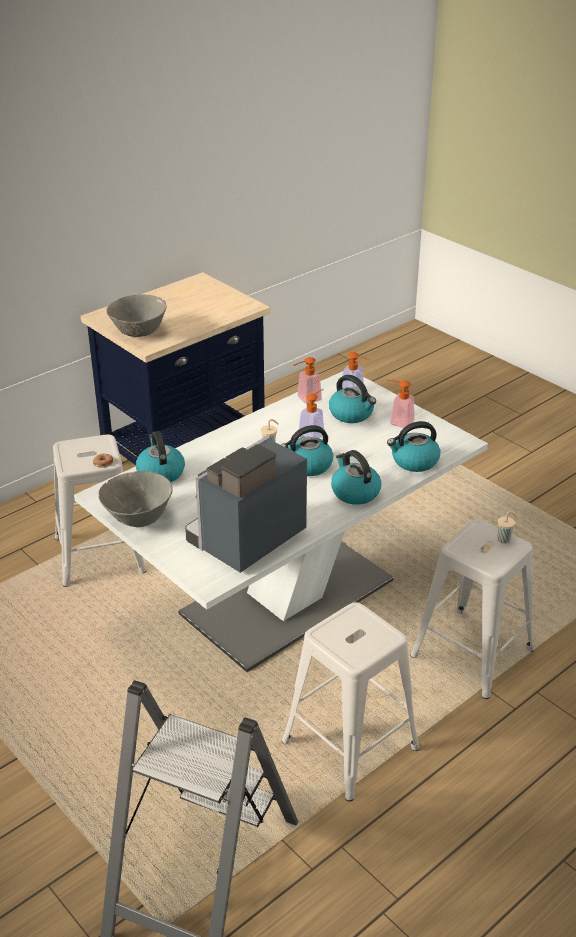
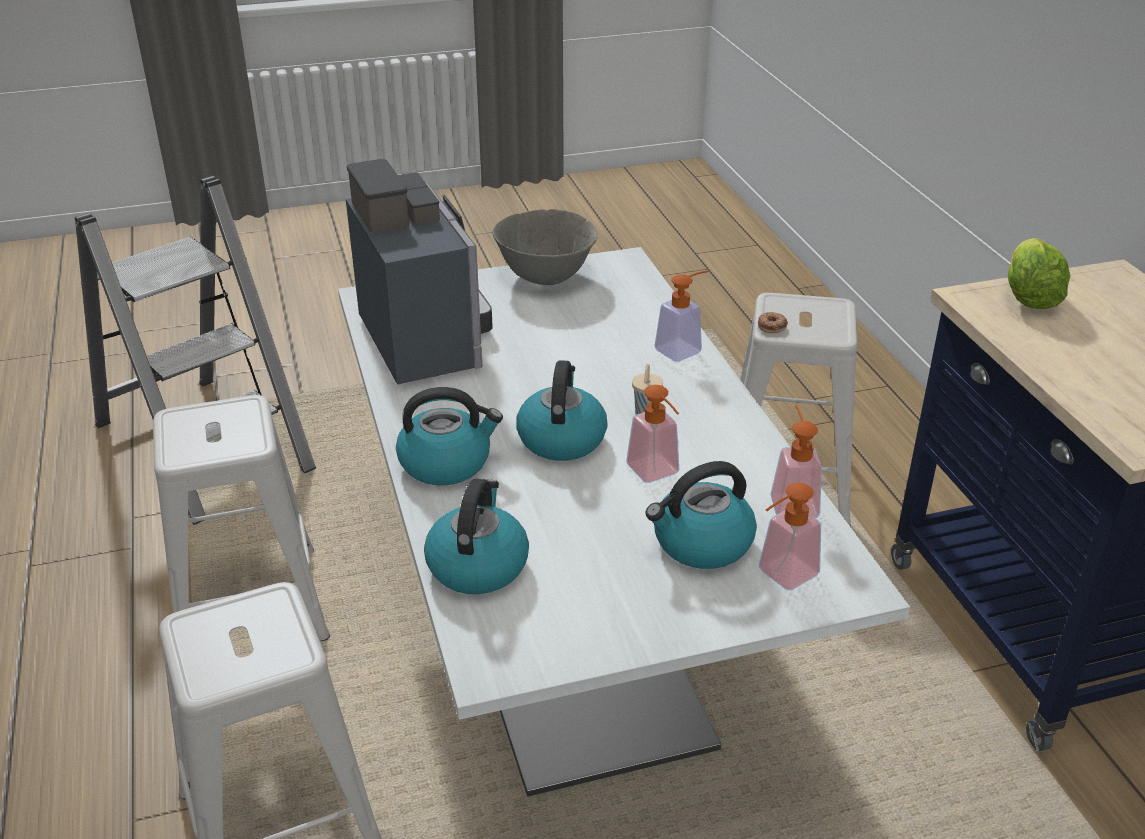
camera: 115 degrees right, 0 degrees up
grey bowl [107,294,167,337] -> lettuce [1008,238,1070,309]
kettle [136,431,185,482] -> none
soap dispenser [387,380,415,428] -> soap dispenser moved to [654,270,709,362]
beige cup [497,511,518,543] -> none

